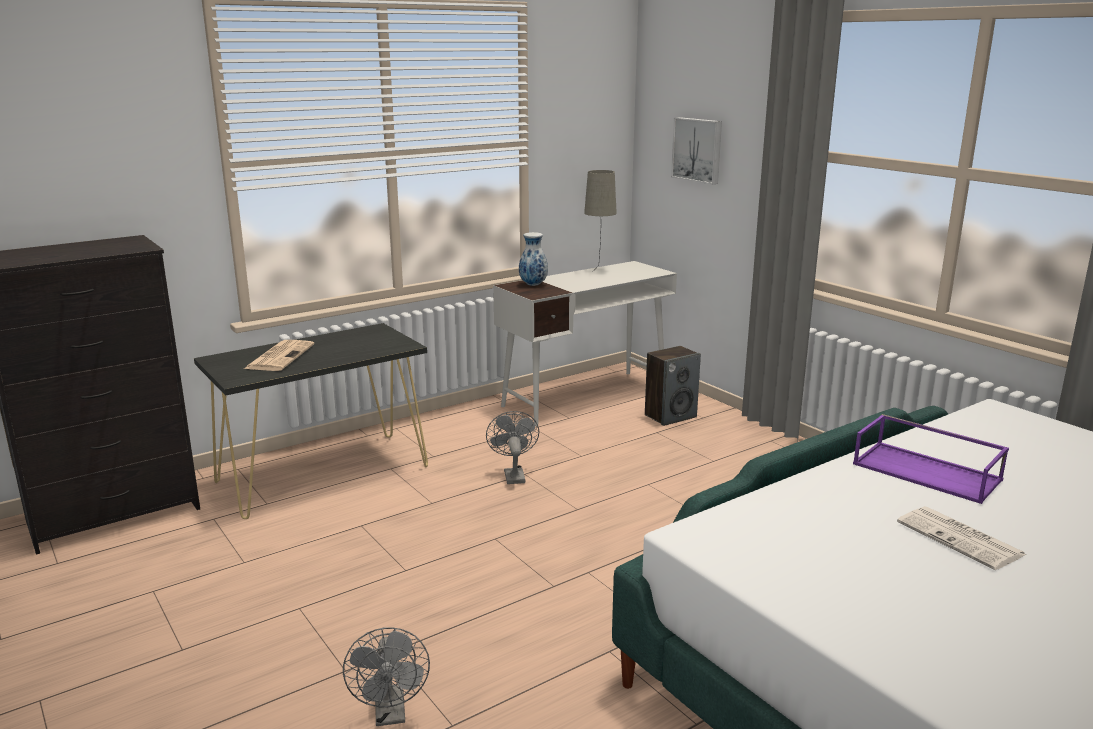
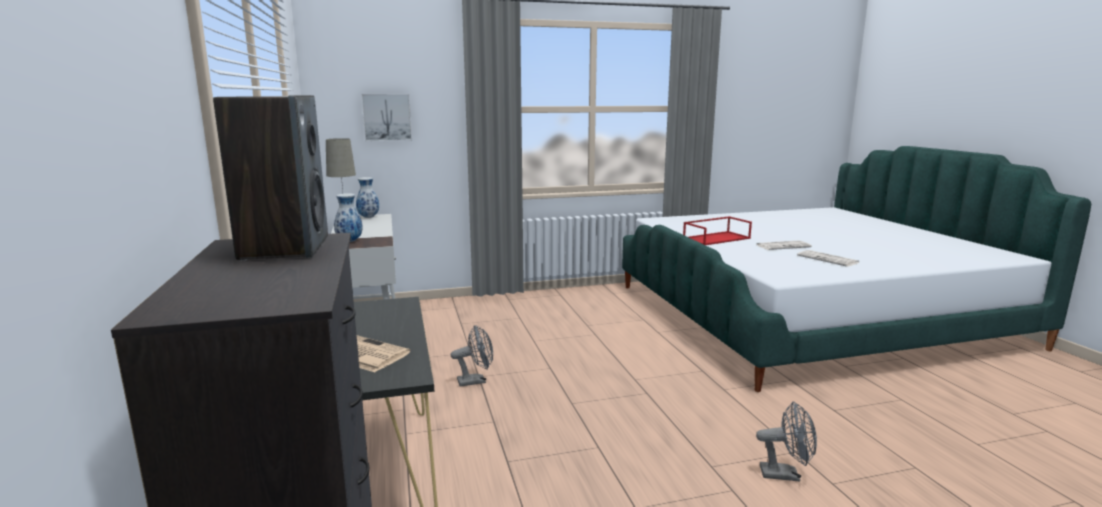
camera: 70 degrees left, 5 degrees down
grey fan [486,411,539,484] -> grey fan turned 150 degrees clockwise [451,325,493,387]
speaker [645,346,701,426] -> speaker moved to [213,95,328,261]
purple tray [853,414,1009,504] -> red tray [683,216,752,245]
none -> vase [356,177,379,218]
none -> newspaper [797,250,859,267]

